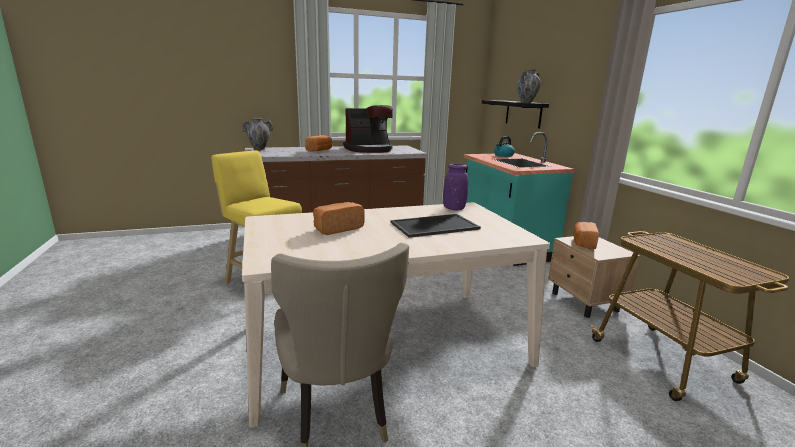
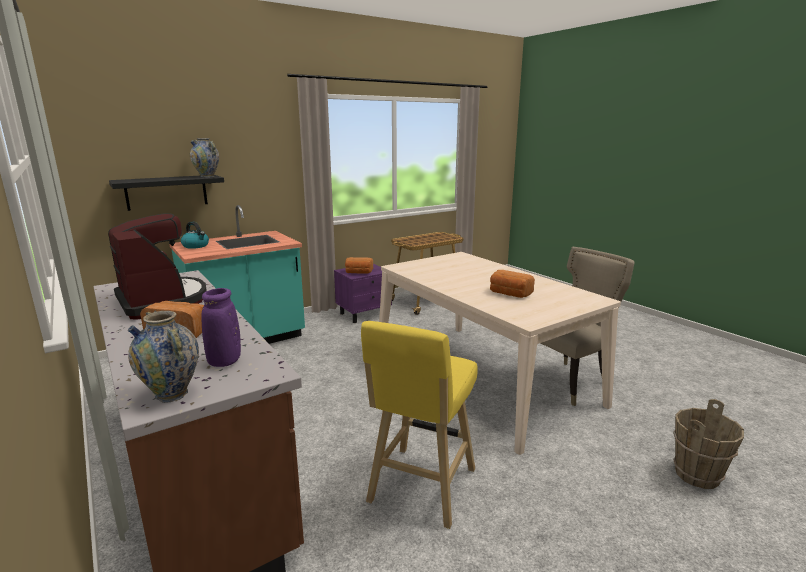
camera: 105 degrees left, 0 degrees up
tray [391,214,481,238] -> none
purple vase [443,164,468,210] -> purple vase moved to [201,288,241,367]
beige nightstand [548,236,640,318] -> purple nightstand [334,264,392,323]
none -> brown bucket [673,399,744,489]

